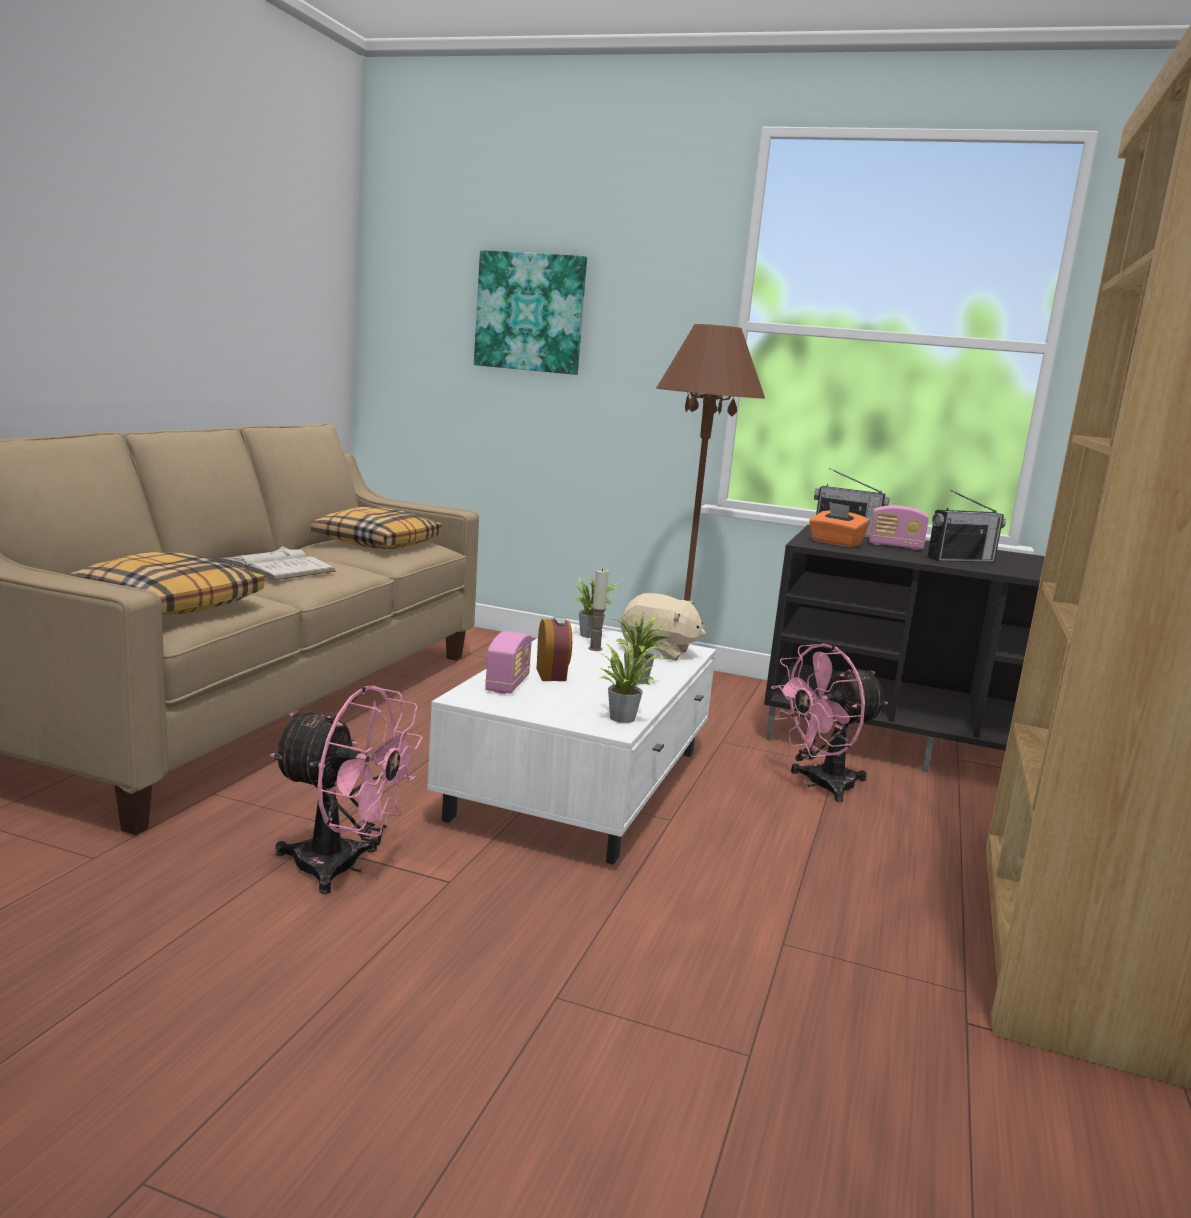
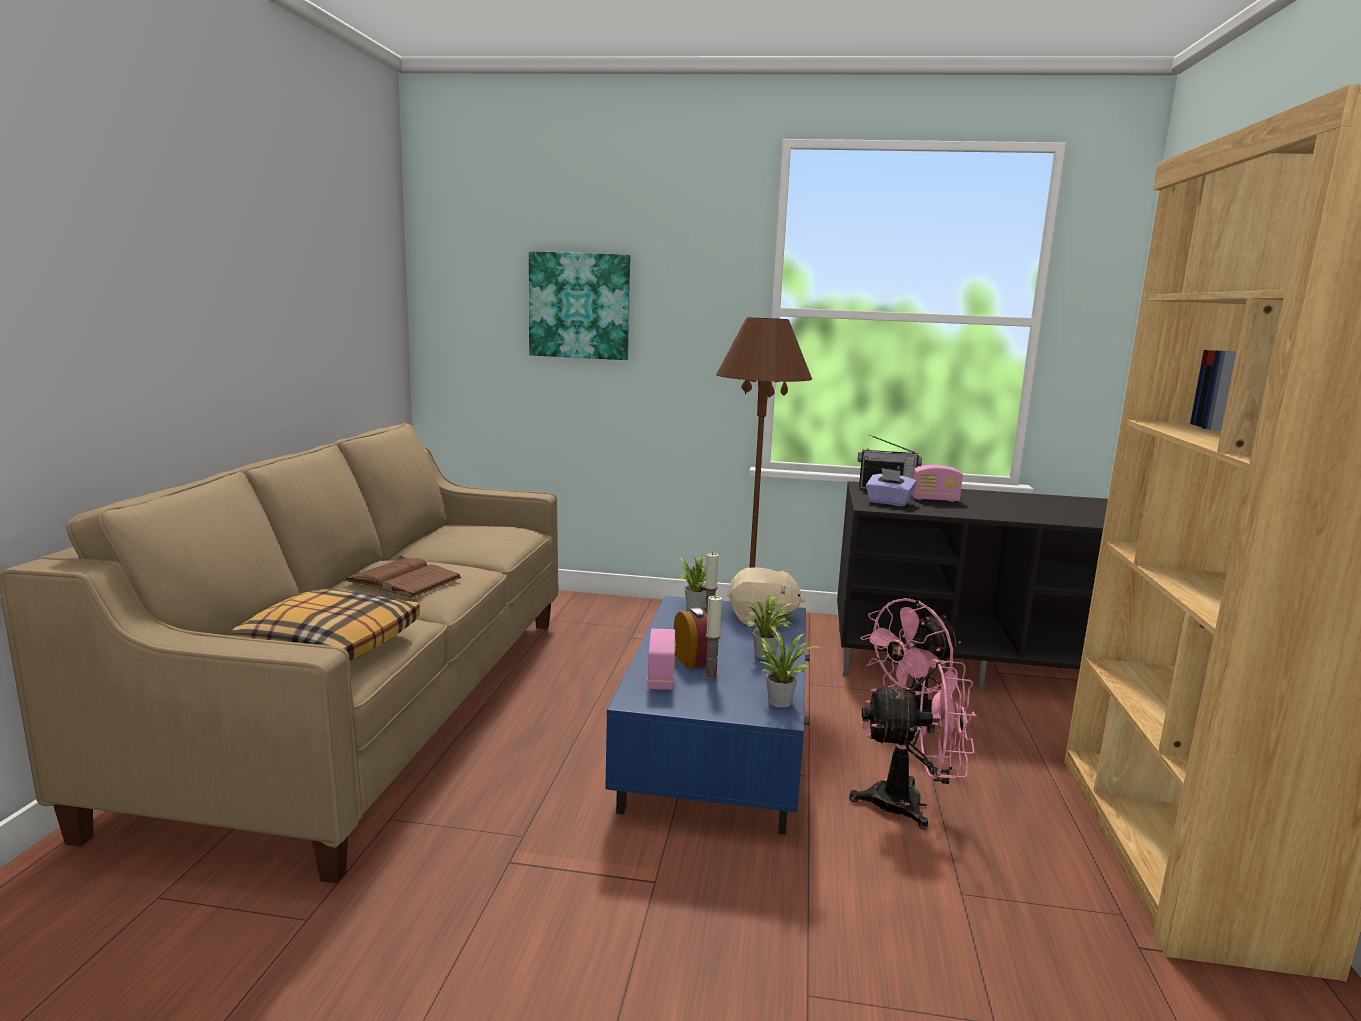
camera: 10 degrees left, 0 degrees up
white book [217,546,336,580] -> brown book [344,556,462,598]
pink fan [270,686,423,894] -> pink fan moved to [849,659,977,830]
pillow [311,507,442,549] -> none
white coffee table [427,623,716,865] -> blue coffee table [605,596,810,835]
orange tissue box [809,502,870,547] -> purple tissue box [866,468,916,506]
radio [927,490,1006,562] -> none
none -> candle [704,596,722,680]

